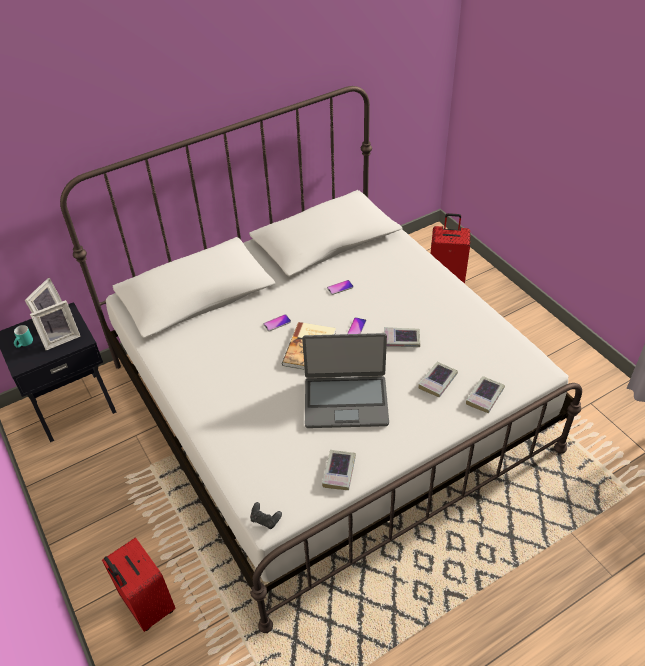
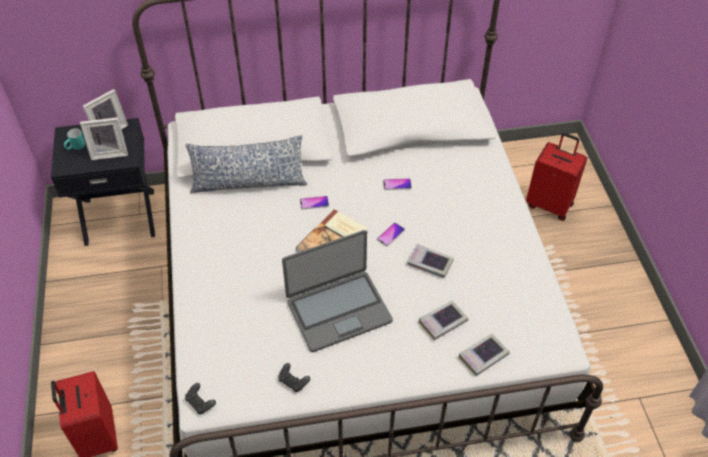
camera: 20 degrees right, 5 degrees up
laptop [302,333,389,428] -> laptop turned 45 degrees counterclockwise [282,230,393,352]
book [322,450,356,490] -> black game controller [278,363,310,392]
none -> pillow [186,135,307,193]

